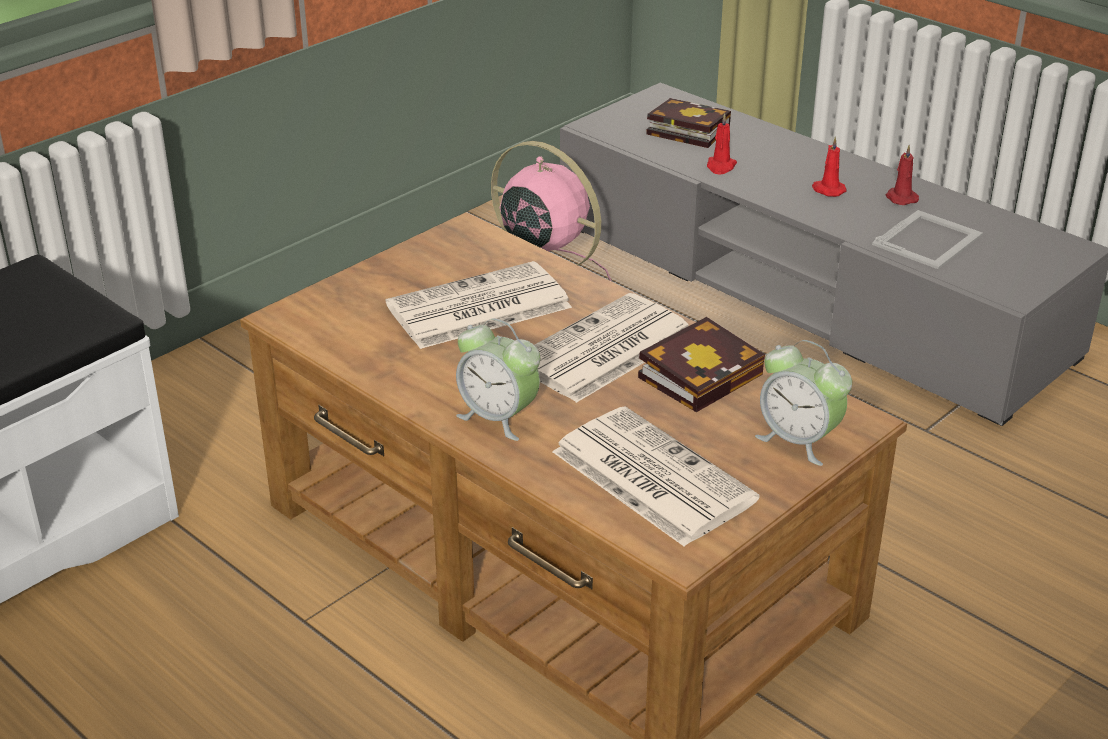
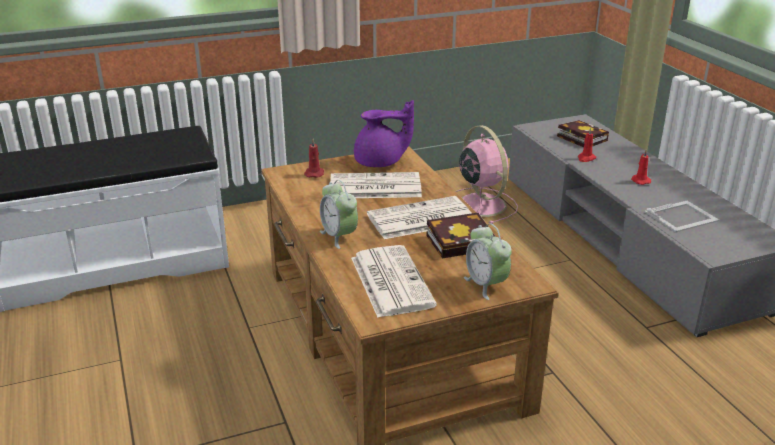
camera: 25 degrees right, 5 degrees down
red candle [886,145,919,205] -> red candle moved to [304,139,324,178]
none -> purple teapot [354,100,414,167]

